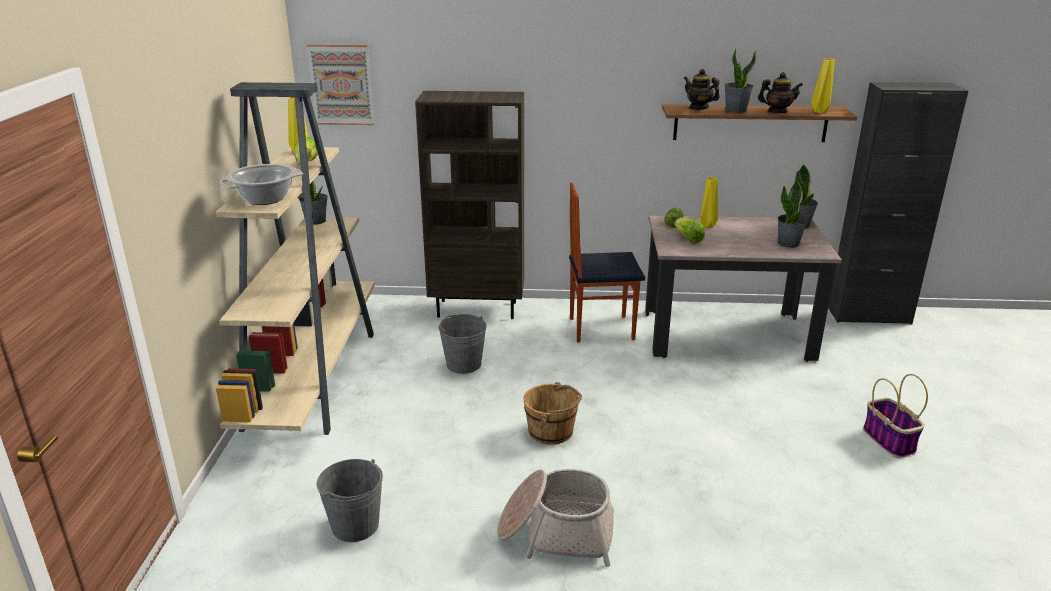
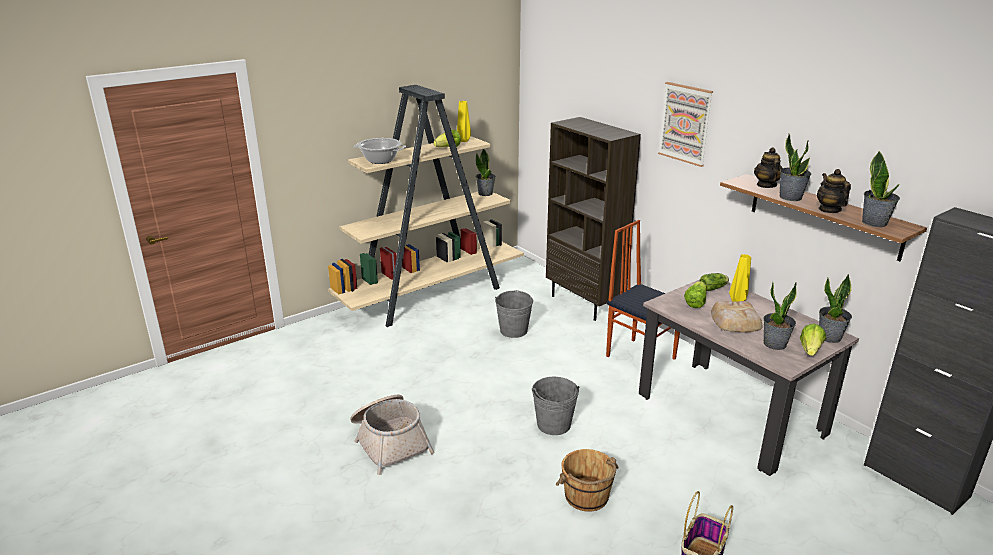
camera: 50 degrees right, 0 degrees up
picture [307,44,375,125] -> picture moved to [658,82,713,167]
grey bucket [317,459,383,542] -> grey bucket moved to [532,377,580,435]
brown bucket [523,382,582,445] -> brown bucket moved to [556,449,619,512]
teapot [758,72,803,113] -> teapot turned 150 degrees counterclockwise [817,169,851,213]
yellow vase [811,58,835,113] -> potted plant [862,151,900,227]
none -> bread [711,301,762,332]
none -> lettuce [800,324,826,356]

